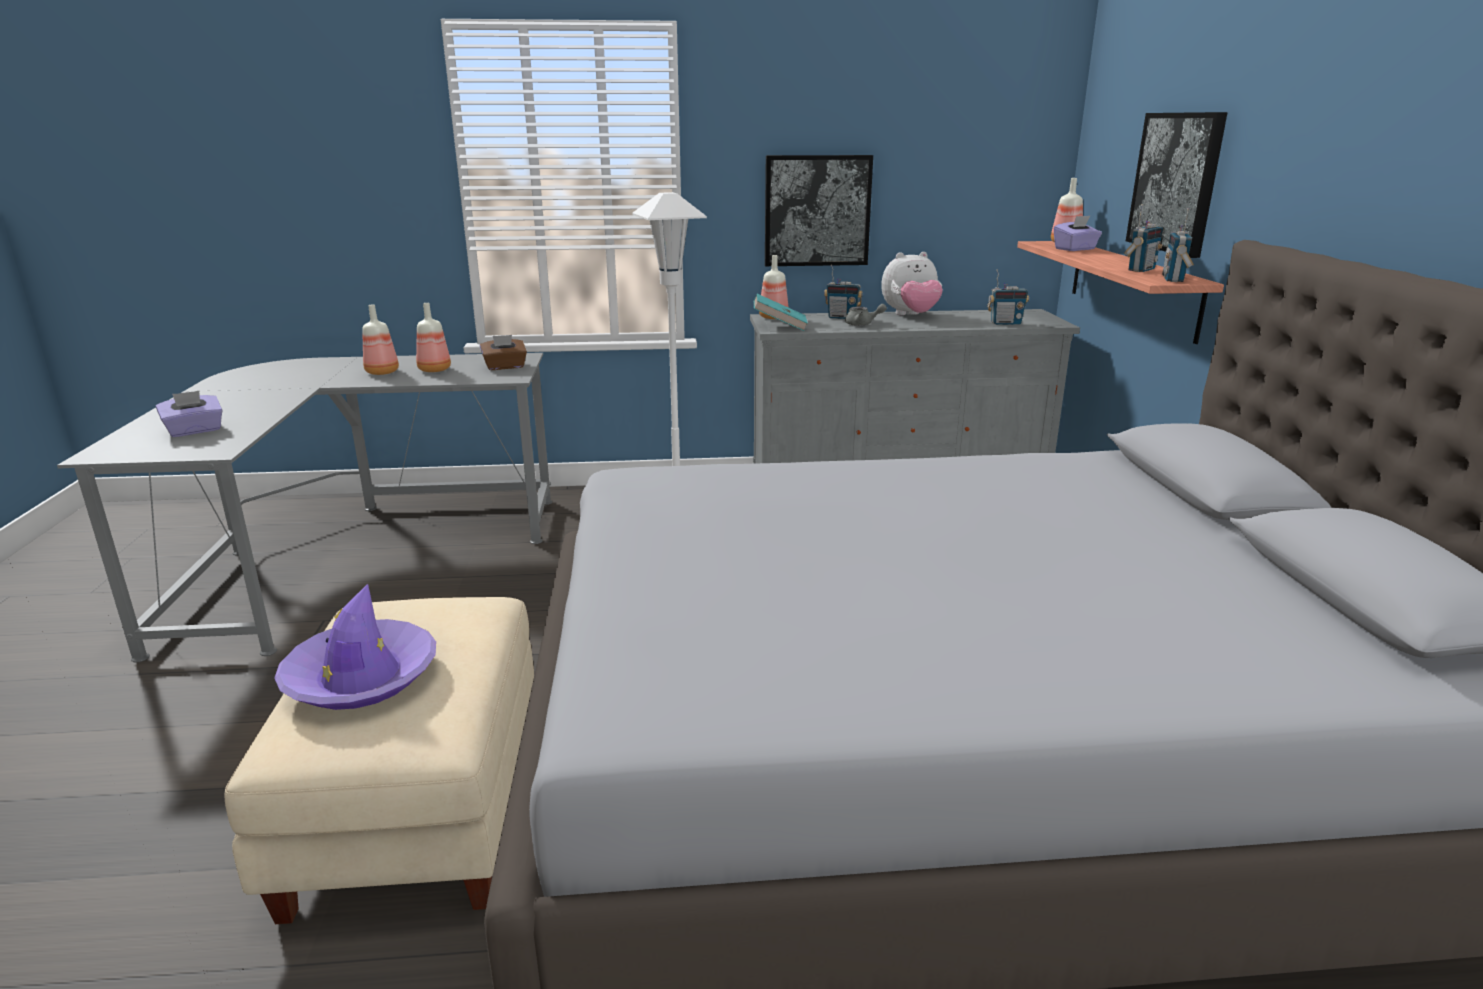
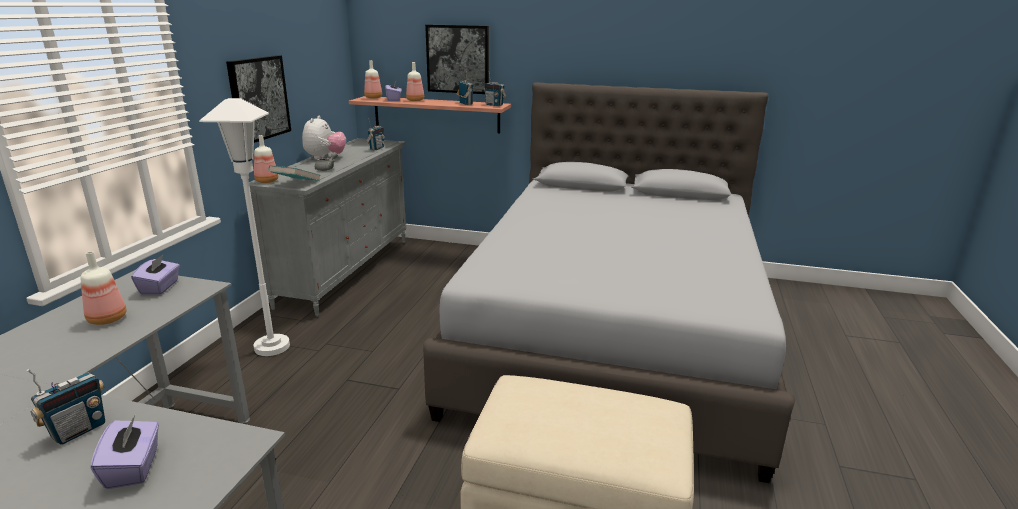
camera: 70 degrees left, 0 degrees up
purple hat [274,584,436,710] -> none
bottle [362,305,399,375] -> bottle moved to [406,62,424,101]
brown tissue box [480,335,527,370] -> purple tissue box [131,255,180,295]
radio [824,265,863,319] -> radio moved to [27,369,105,445]

